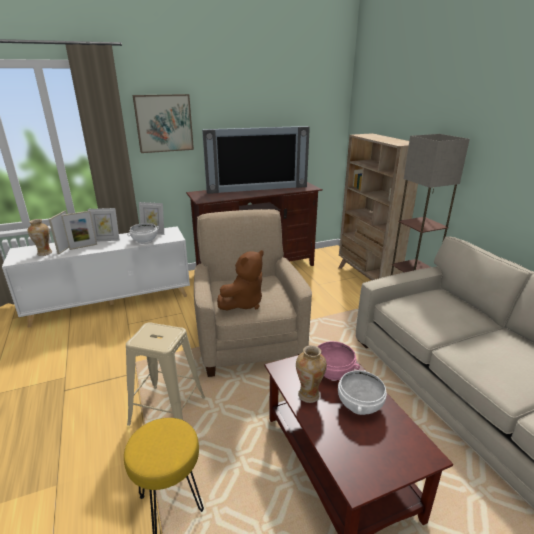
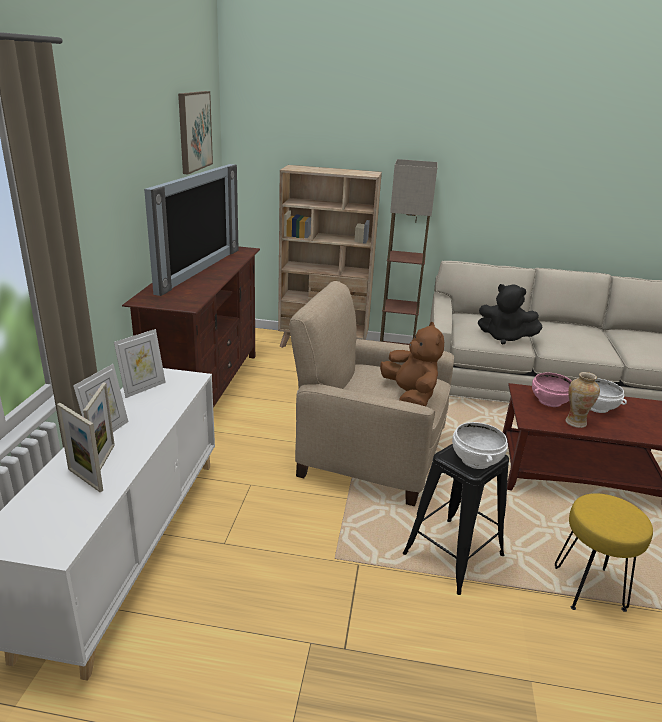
camera: 60 degrees left, 0 degrees up
vase [28,219,52,256] -> none
beige stool [126,322,205,426] -> black stool [403,444,509,595]
white bowl [127,223,159,244] -> white bowl moved to [452,422,508,469]
picture [133,94,194,153] -> picture moved to [178,91,213,174]
none -> black plush toy [478,284,543,344]

